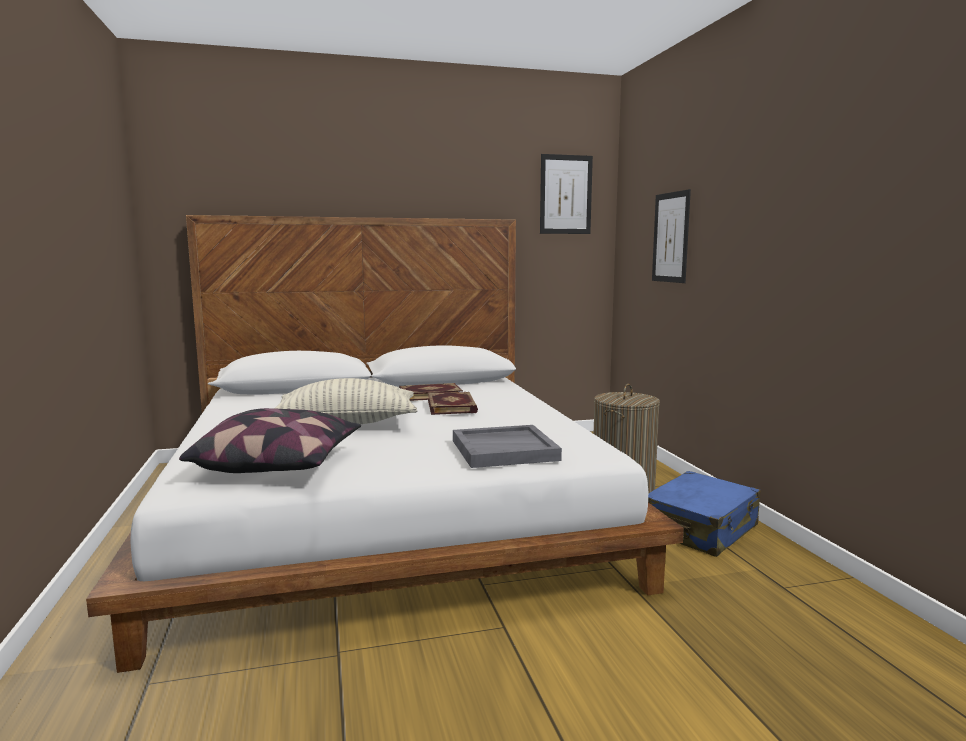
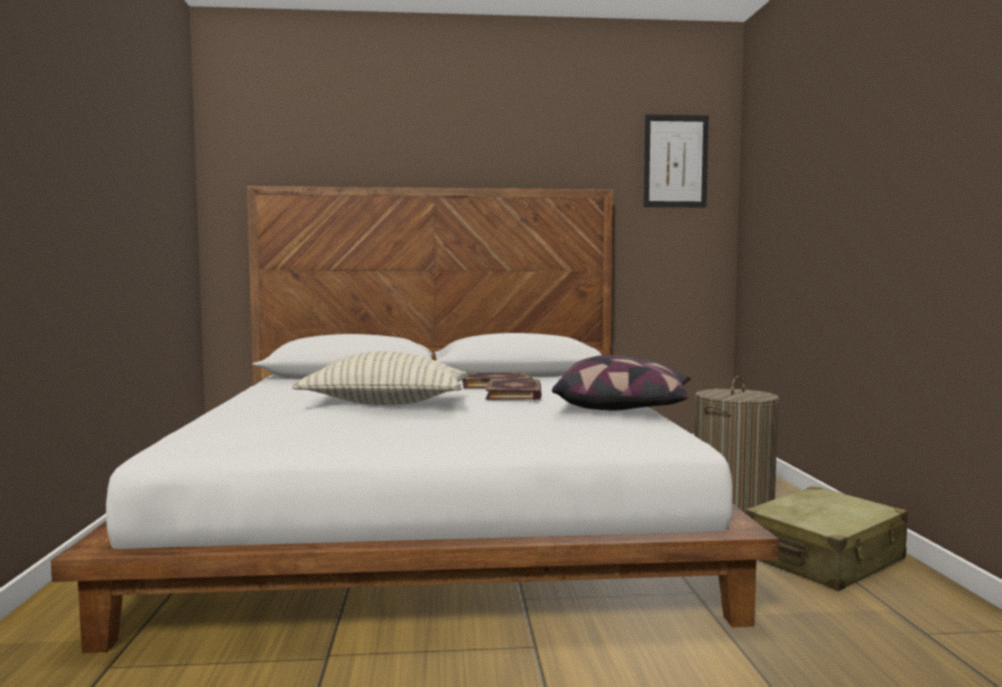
camera: 10 degrees right, 5 degrees down
pillow [179,408,361,473] -> pillow moved to [552,355,691,411]
grey tray [453,425,562,468] -> none
blue suitcase [648,471,761,557] -> beige suitcase [745,486,908,591]
picture [652,189,691,283] -> none

